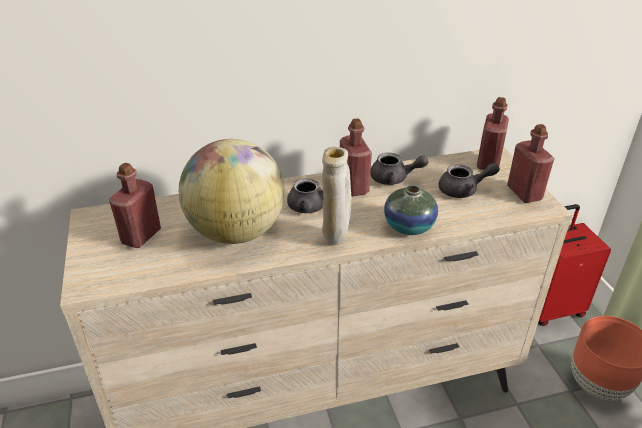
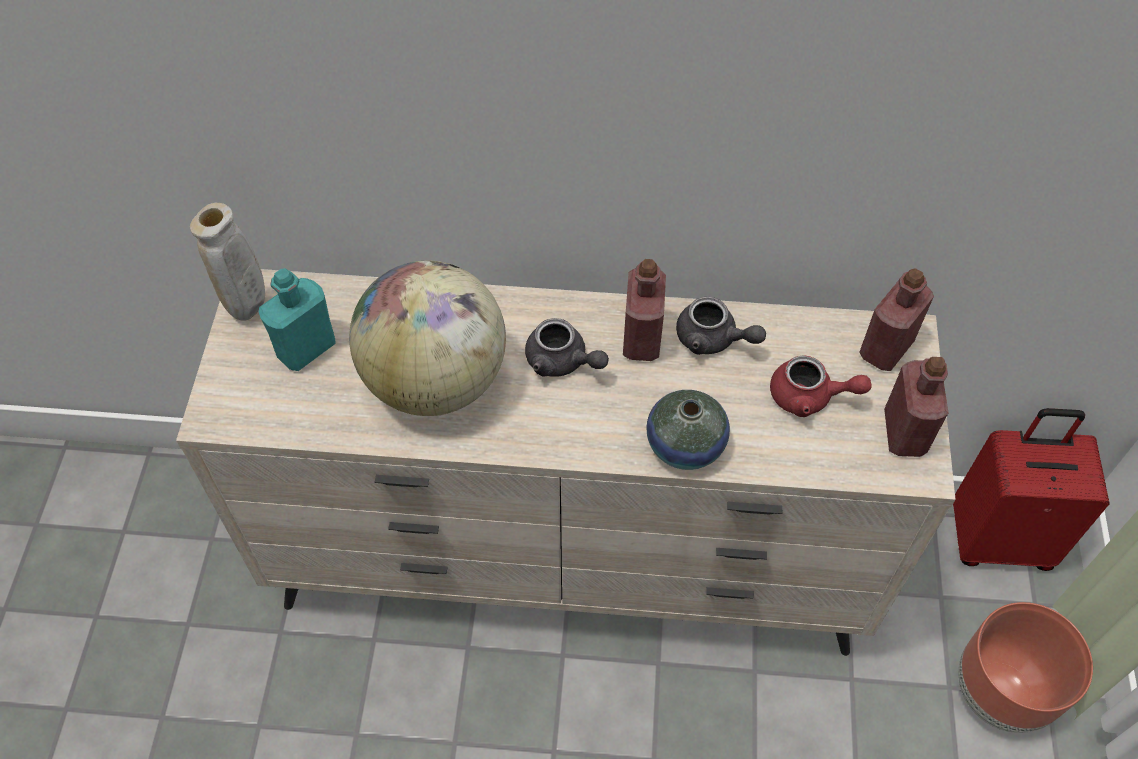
camera: 20 degrees right, 20 degrees up
red bottle [109,163,161,248] -> turquoise bottle [259,268,336,371]
beige vase [322,147,351,245] -> beige vase moved to [190,203,265,321]
grey teapot [439,163,500,198] -> red teapot [770,356,872,417]

